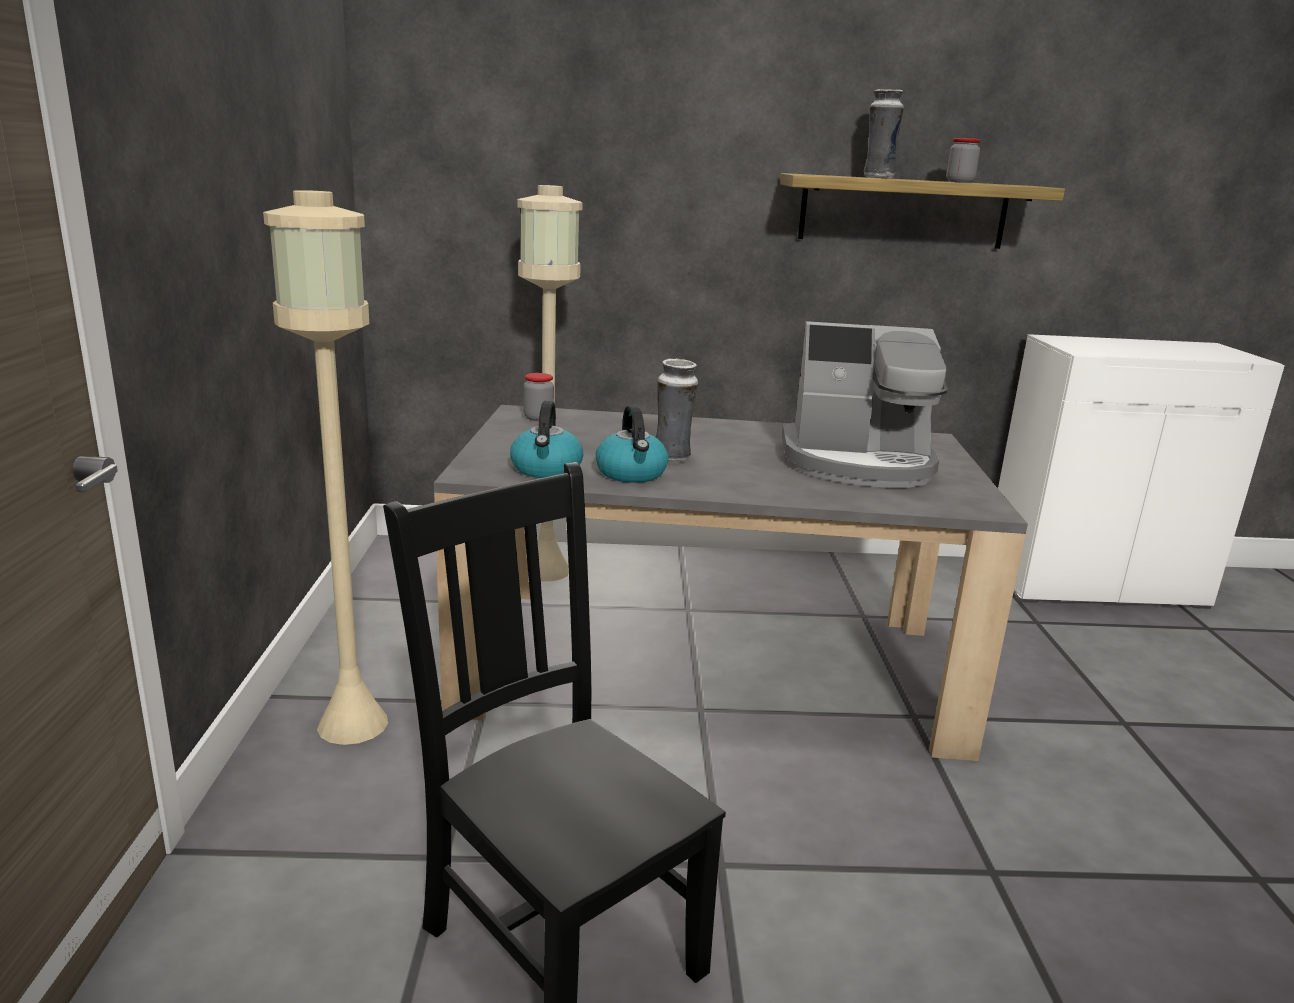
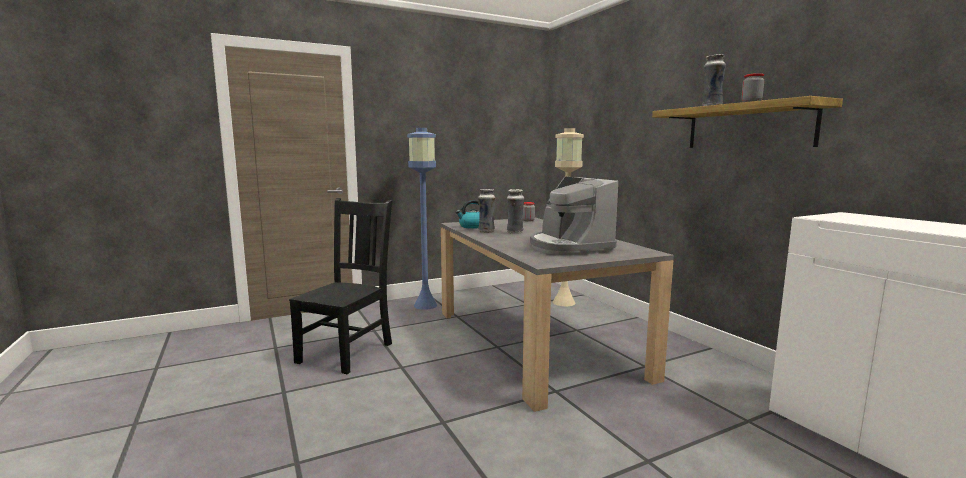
camera: 65 degrees right, 10 degrees down
beige floor lamp [263,190,388,745] -> blue floor lamp [407,128,437,310]
kettle [596,405,669,483] -> vase [478,189,495,233]

